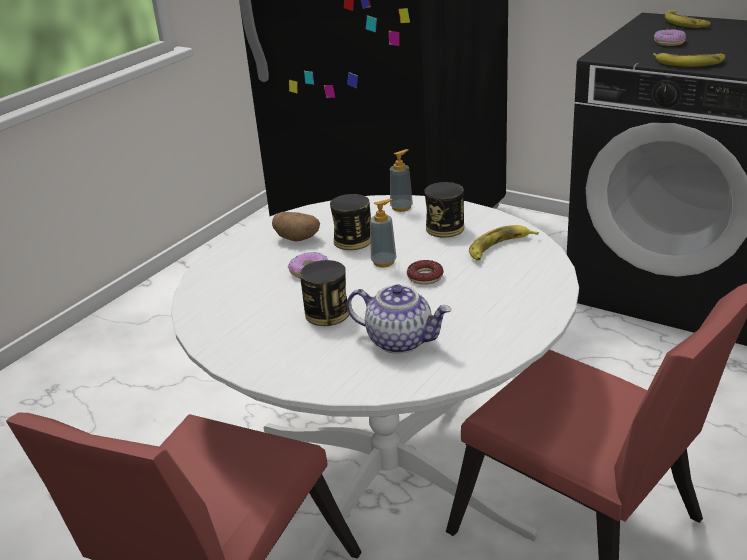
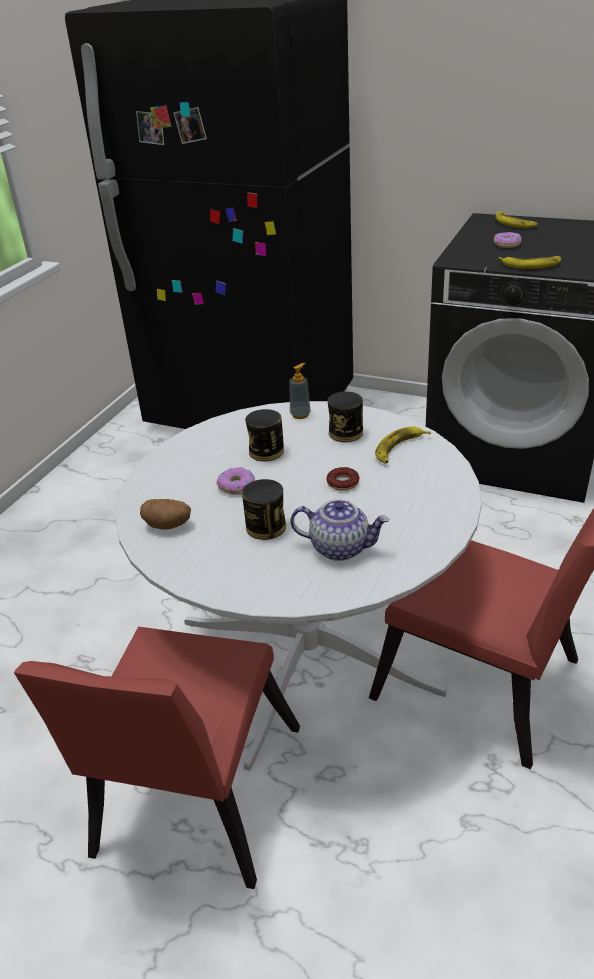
camera: 10 degrees left, 5 degrees up
potato [272,212,320,242] -> potato moved to [140,499,191,530]
soap dispenser [370,199,396,267] -> none

